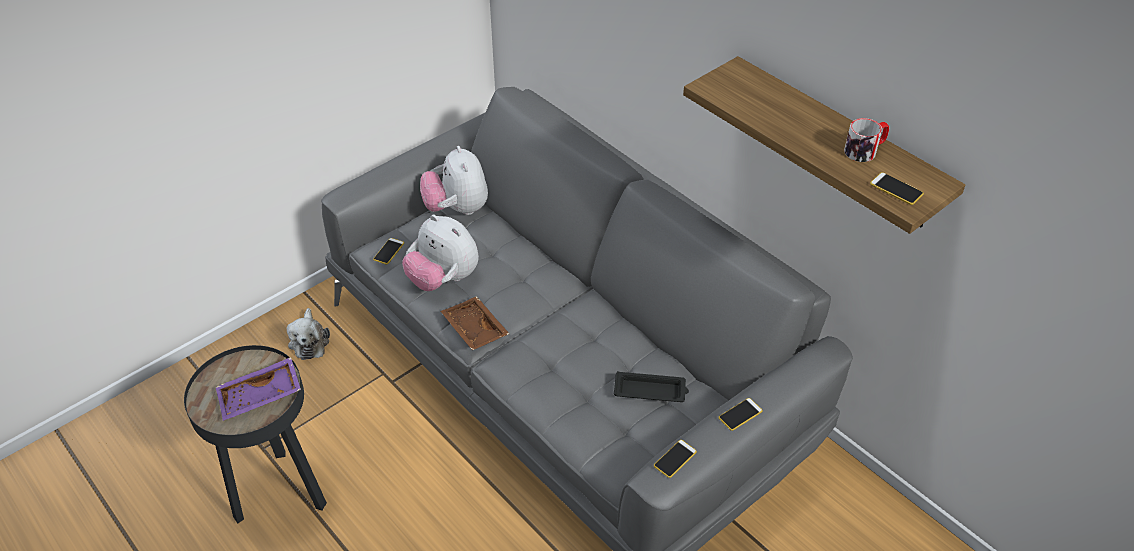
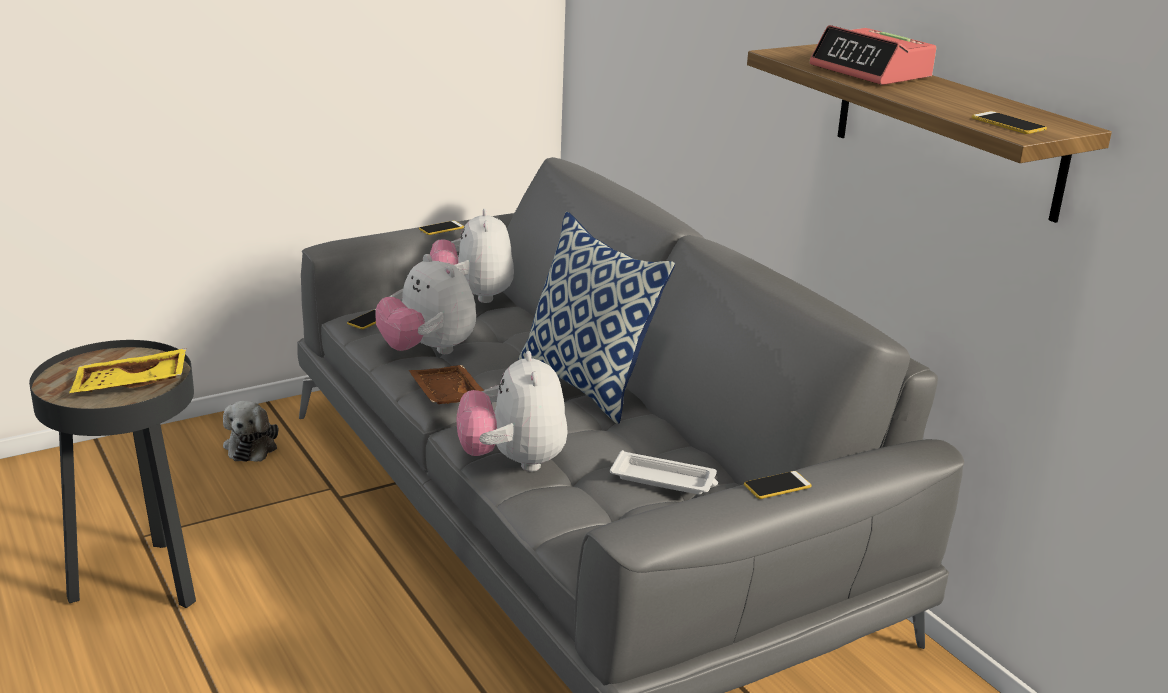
camera: 10 degrees right, 20 degrees down
purple tray [216,357,301,421] -> yellow tray [69,348,186,393]
black tray [614,371,689,402] -> white tray [610,450,718,494]
phone [654,440,697,478] -> phone moved to [419,221,464,235]
mug [844,118,889,162] -> none
none -> plush toy [456,351,568,472]
none -> pillow [519,212,675,424]
none -> alarm clock [809,25,936,85]

